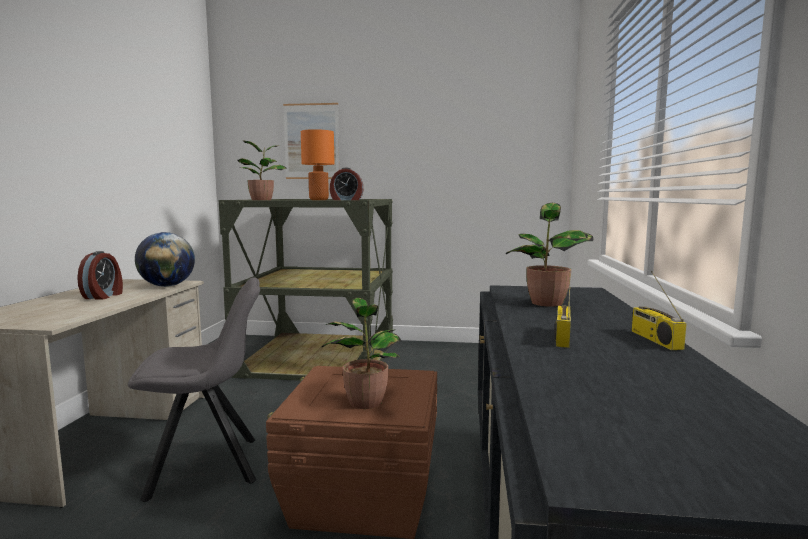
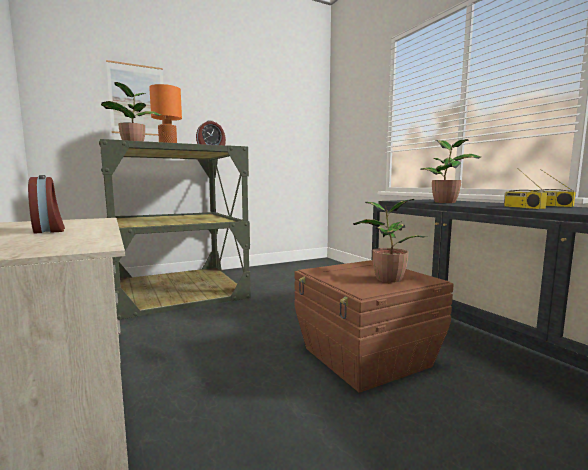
camera: 35 degrees left, 0 degrees up
grey chair [128,277,260,502] -> none
globe [135,232,195,287] -> none

